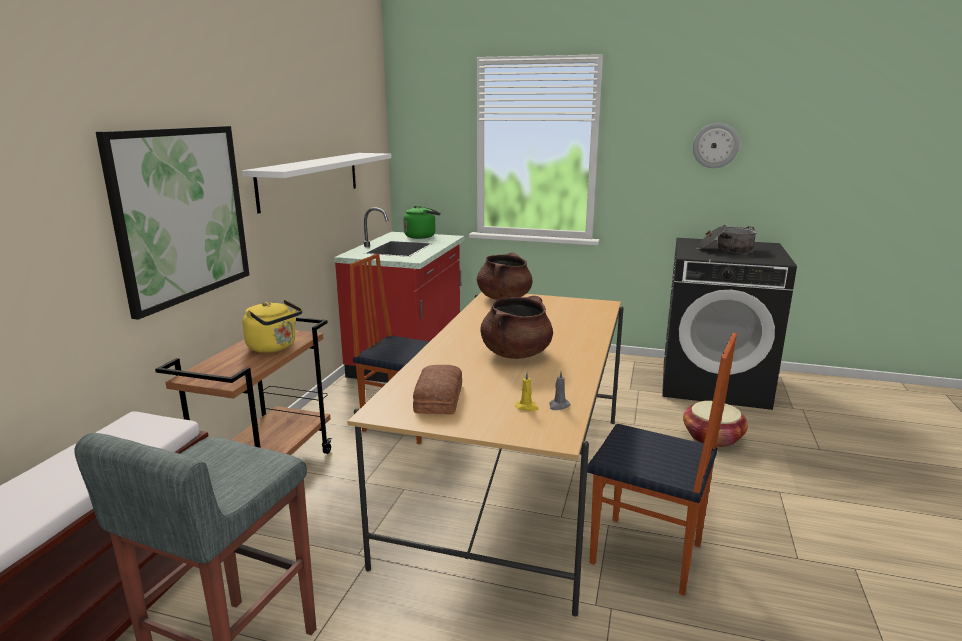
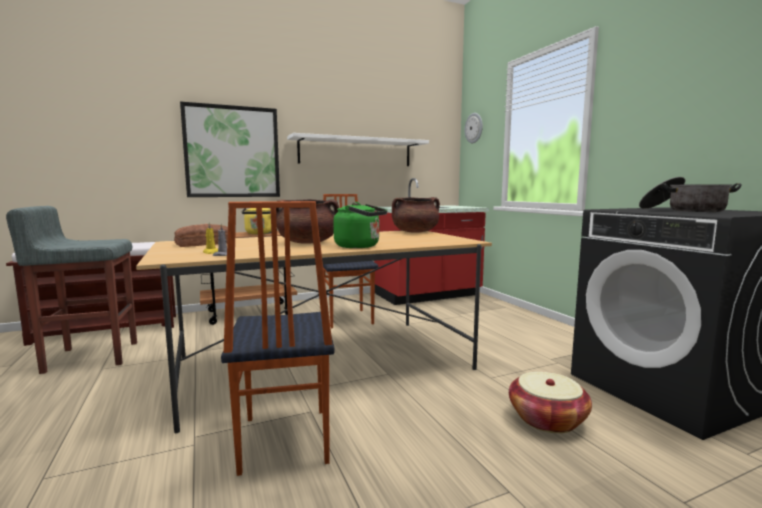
camera: 50 degrees right, 10 degrees down
green kettle [403,206,440,239] -> green kettle moved to [333,202,387,248]
wall clock [693,123,739,168] -> wall clock moved to [465,113,483,143]

